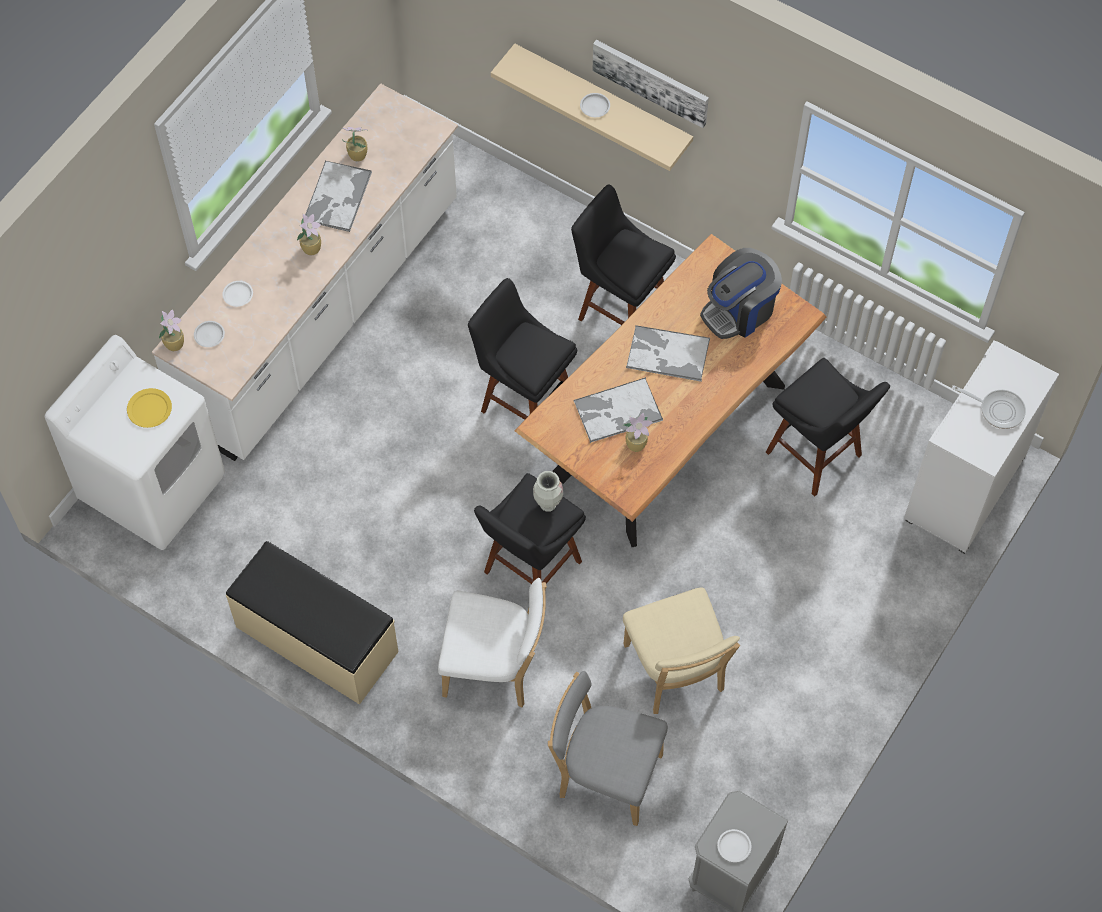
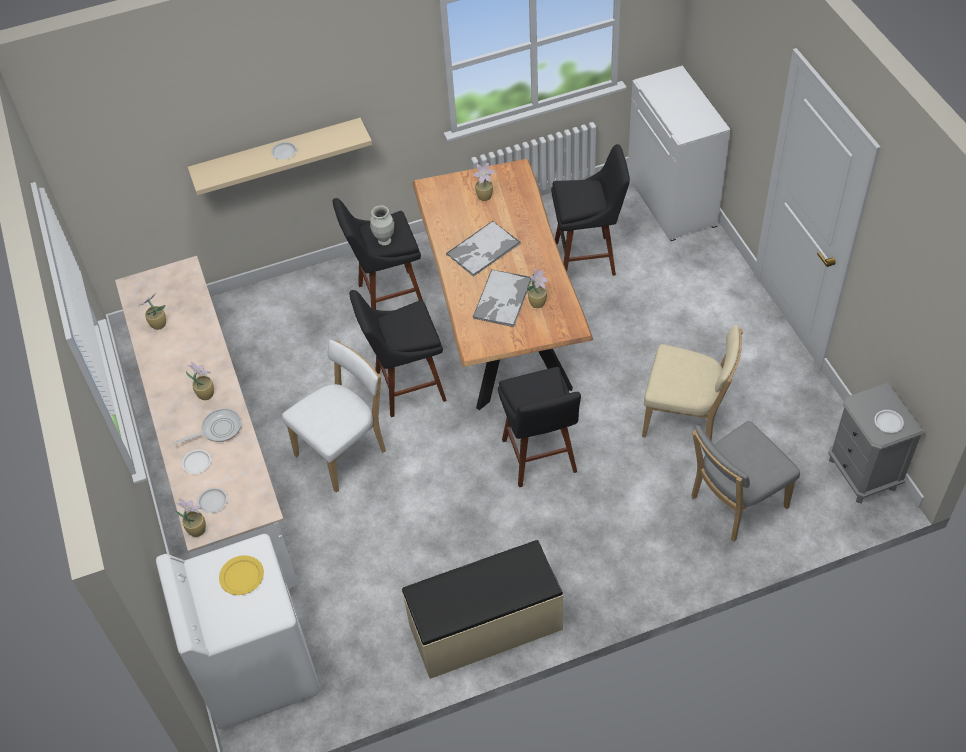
camera: 50 degrees left, 10 degrees down
tray [305,160,372,232] -> none
white chair [438,578,547,707] -> white chair moved to [282,340,386,493]
vase [533,471,563,512] -> vase moved to [370,206,394,246]
picture [592,40,709,128] -> none
coffee machine [700,248,782,339] -> potted plant [473,163,495,201]
frying pan [952,385,1026,429] -> frying pan moved to [173,408,242,445]

